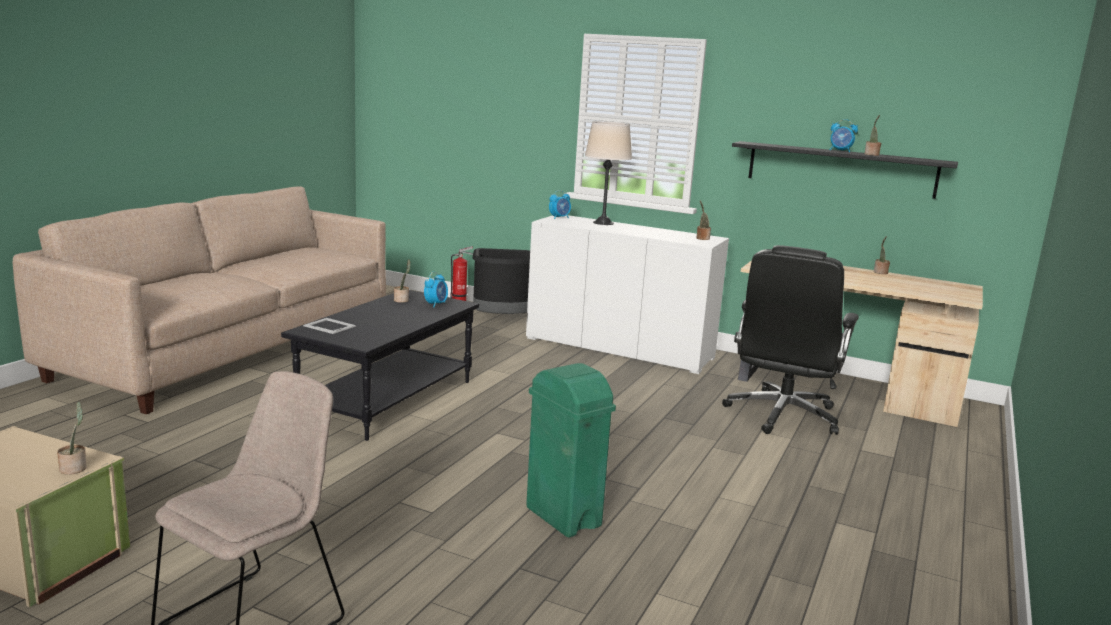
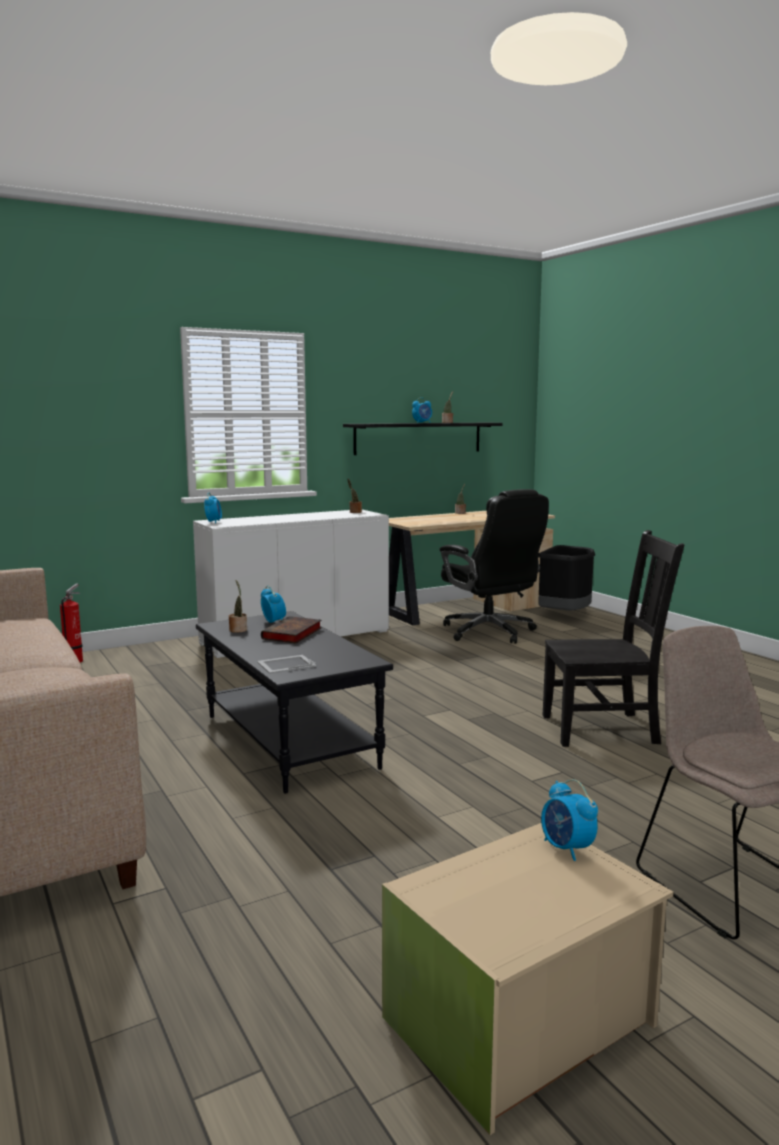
camera: 55 degrees left, 5 degrees down
potted plant [57,402,87,475] -> alarm clock [541,779,598,861]
black trash can [473,248,530,314] -> black trash can moved to [538,545,595,611]
green trash can [526,363,616,538] -> black chair [543,530,684,747]
beige table lamp [585,121,632,225] -> none
none -> book [261,616,322,644]

